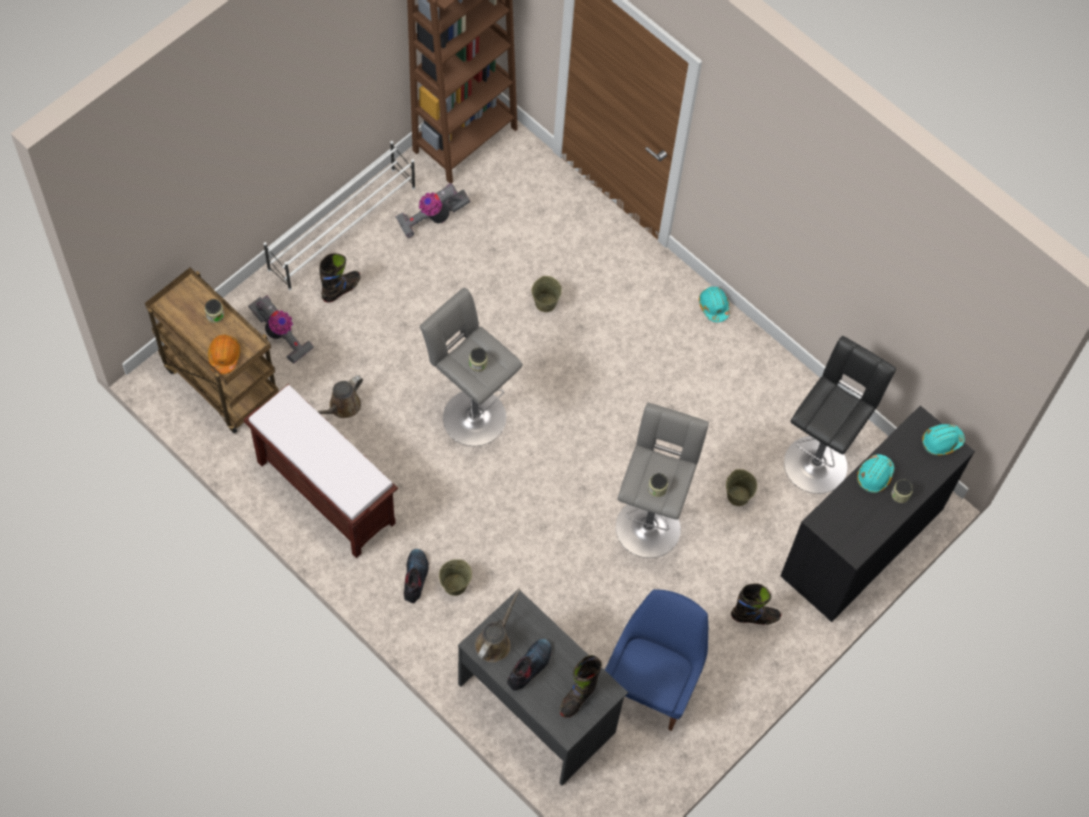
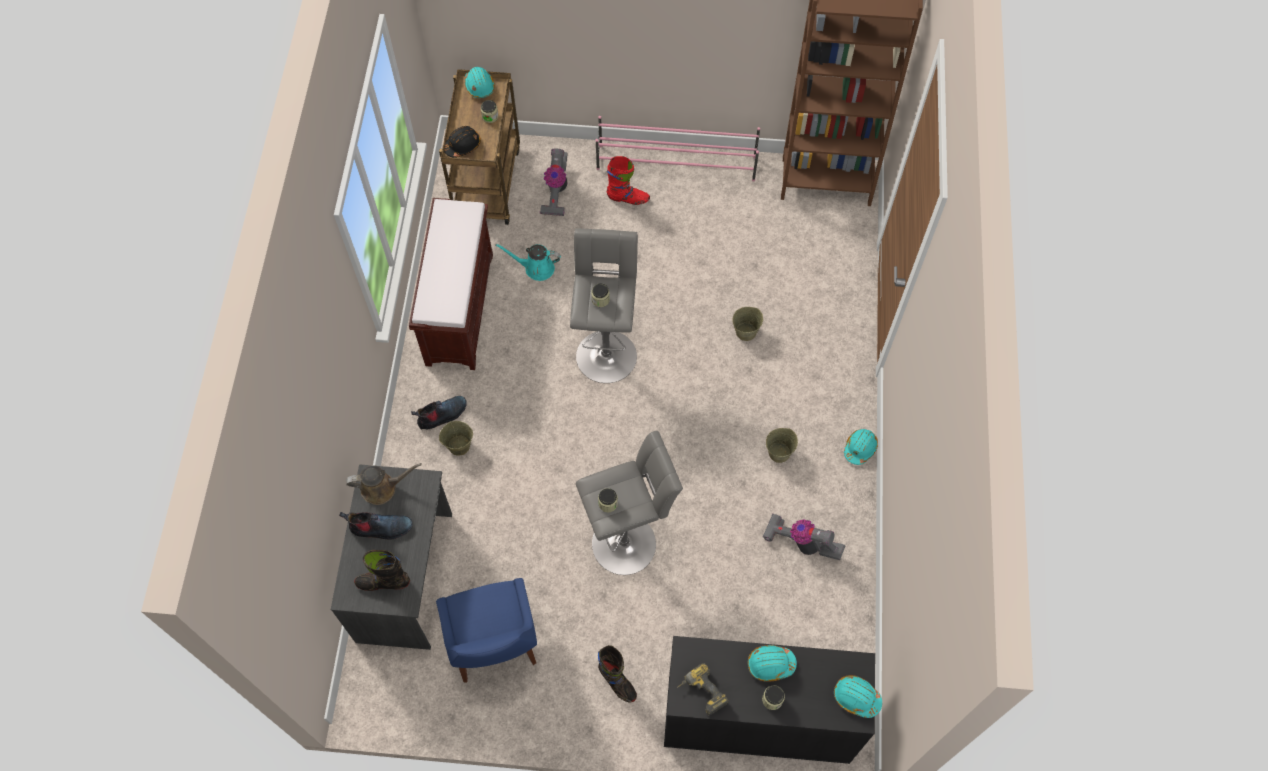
camera: 55 degrees right, 0 degrees up
orange hard hat [208,334,240,374] -> black hard hat [444,126,481,158]
white shoe rack [263,141,415,290] -> pink shoe rack [596,116,760,182]
brown watering can [318,375,363,418] -> turquoise watering can [495,244,561,281]
black boot [319,253,361,302] -> red boot [607,156,650,205]
vacuum cleaner [395,183,470,239] -> vacuum cleaner moved to [763,513,845,560]
blue chair [605,589,708,731] -> blue chair turned 90 degrees clockwise [436,578,537,683]
beige bucket [726,469,757,506] -> beige bucket moved to [766,428,798,463]
black stool [784,336,896,494] -> none
none -> turquoise hard hat [465,67,495,98]
none -> power drill [677,663,728,716]

